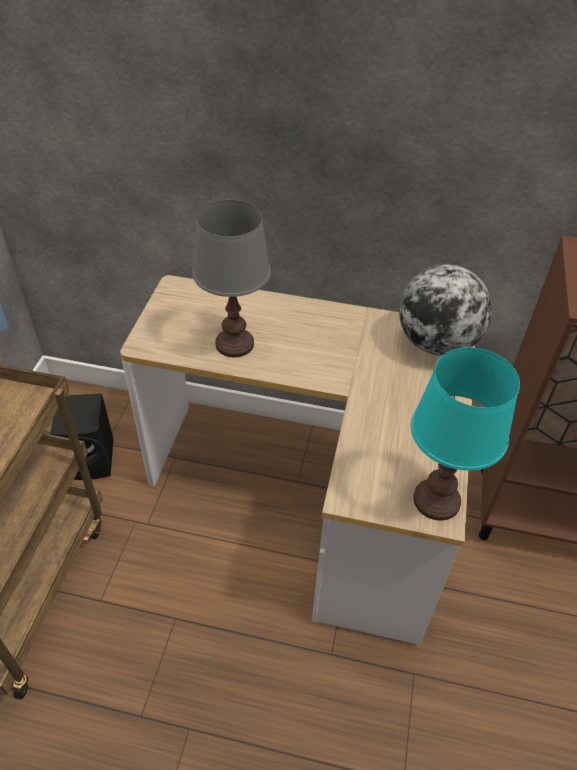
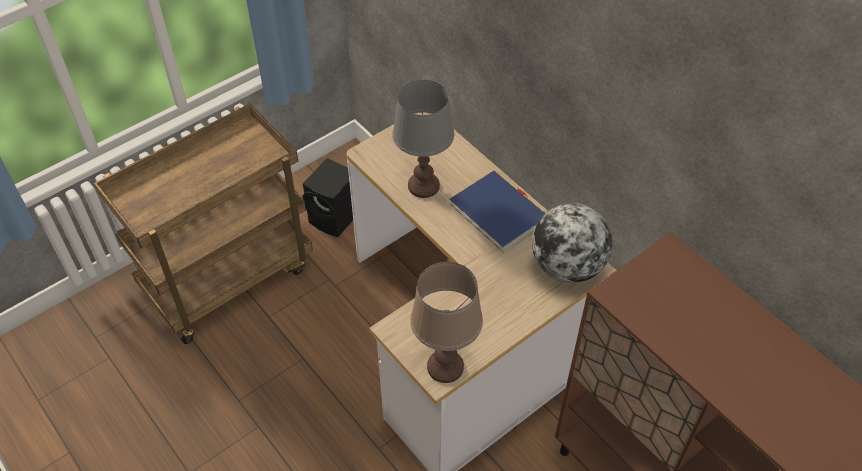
camera: 40 degrees right, 5 degrees up
turquoise table lamp [411,347,520,521] -> brown table lamp [410,262,483,383]
none -> blue book [450,171,545,253]

